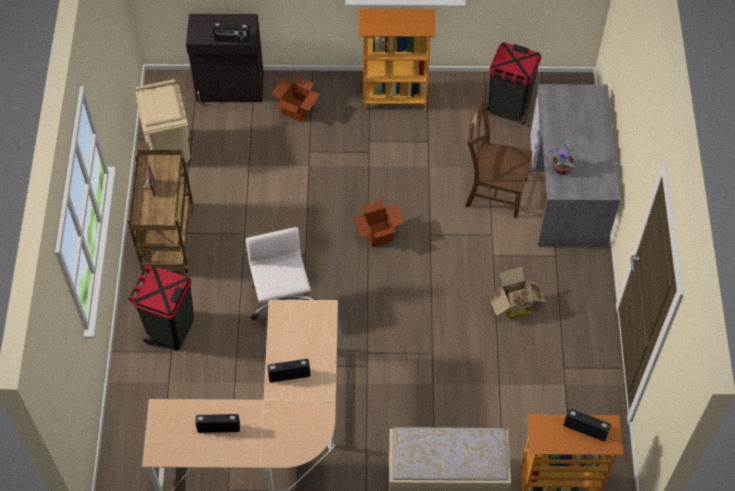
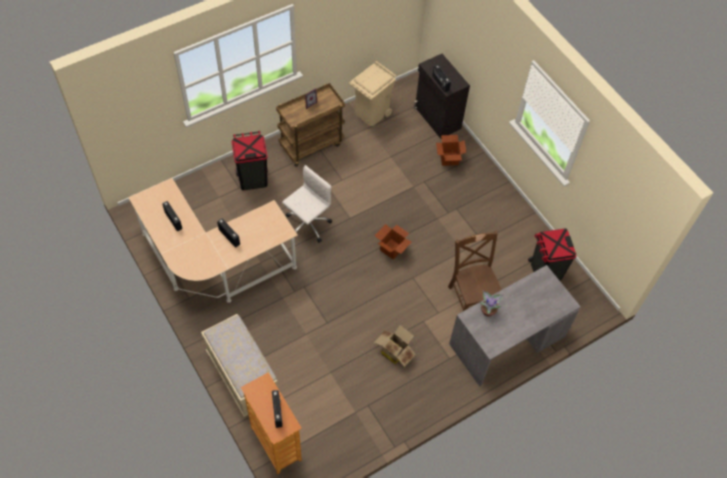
camera: 55 degrees right, 0 degrees up
bookcase [359,9,436,111] -> none

